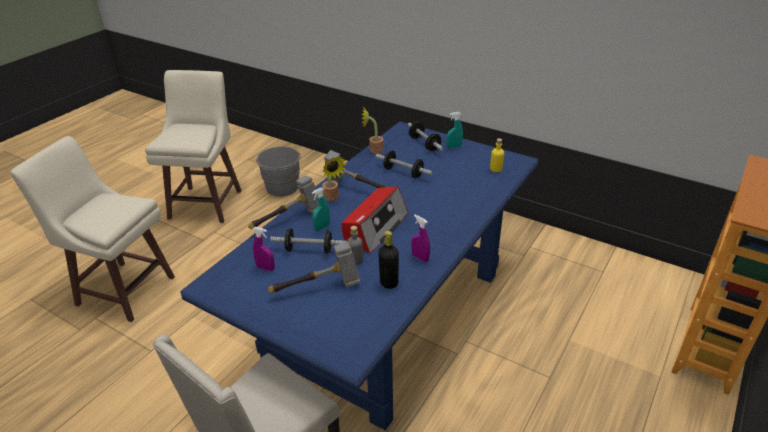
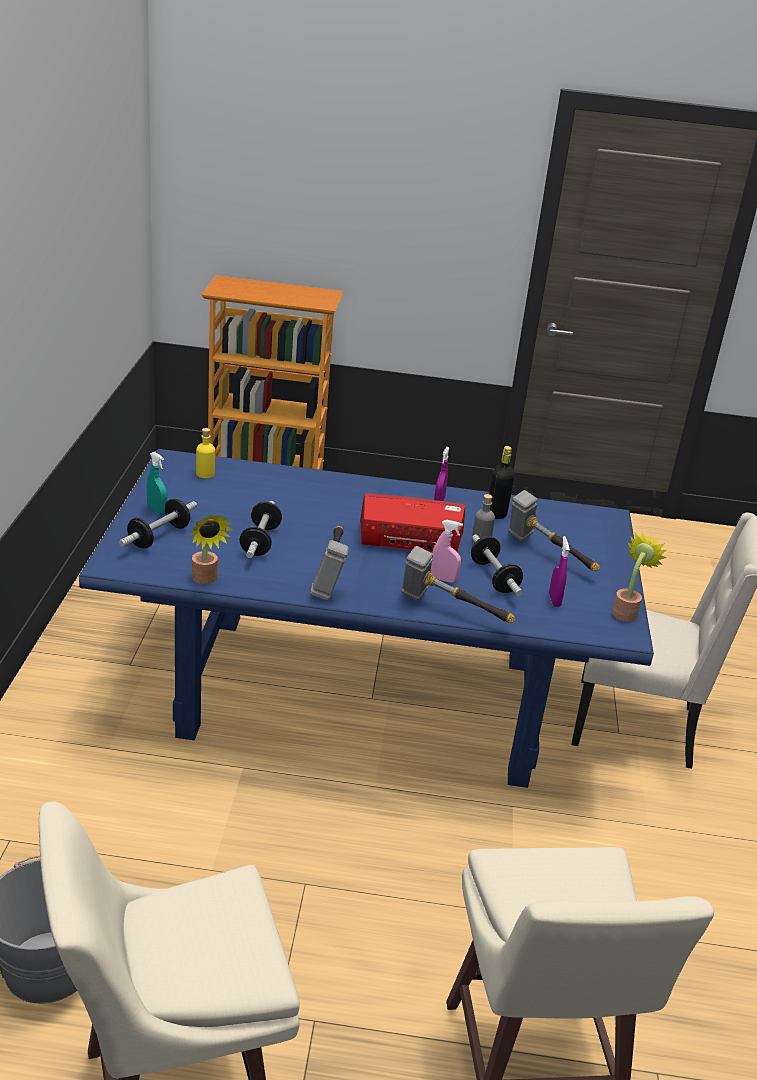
camera: 120 degrees left, 5 degrees down
turquoise spray bottle [312,187,330,231] -> pink spray bottle [431,520,463,583]
potted plant [322,157,347,201] -> potted plant moved to [612,532,667,622]

